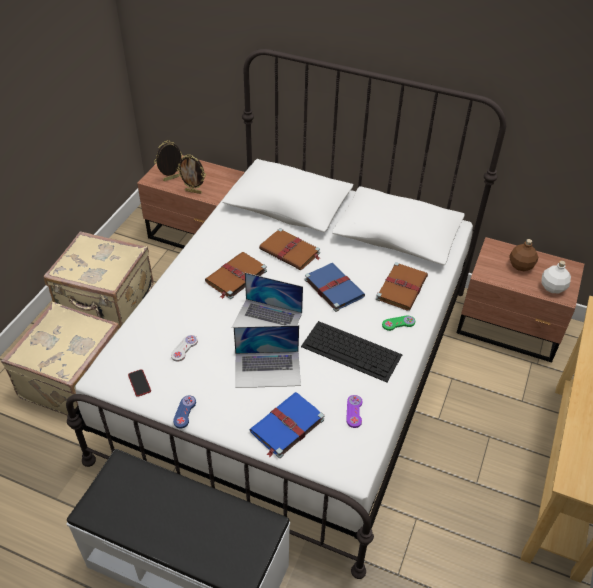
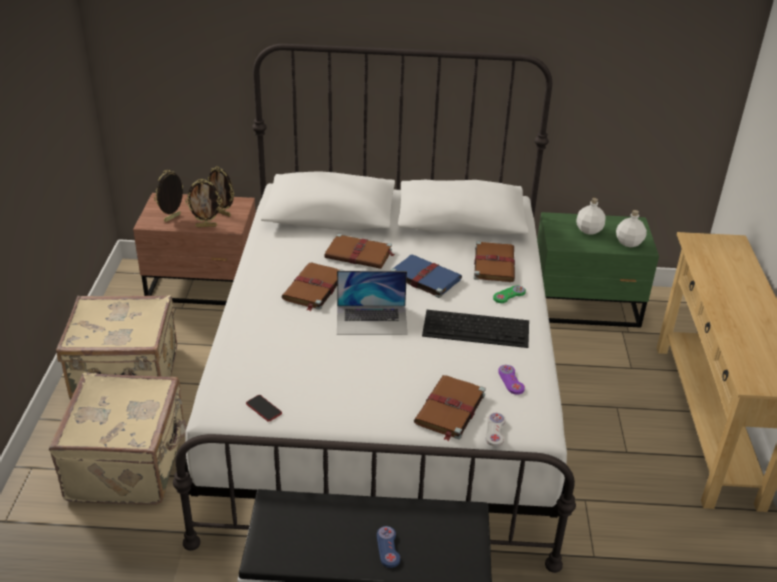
camera: 20 degrees left, 10 degrees down
white game controller [171,335,198,362] -> white game controller moved to [486,413,506,447]
blue game controller [173,395,196,428] -> blue game controller moved to [377,526,400,568]
laptop [234,325,301,388] -> none
blue book [249,392,324,458] -> brown book [414,375,486,441]
brown nightstand [457,237,584,363] -> green nightstand [537,212,659,328]
brown bottle [510,239,538,271] -> white bottle [576,198,606,234]
none -> picture frame [208,166,235,217]

